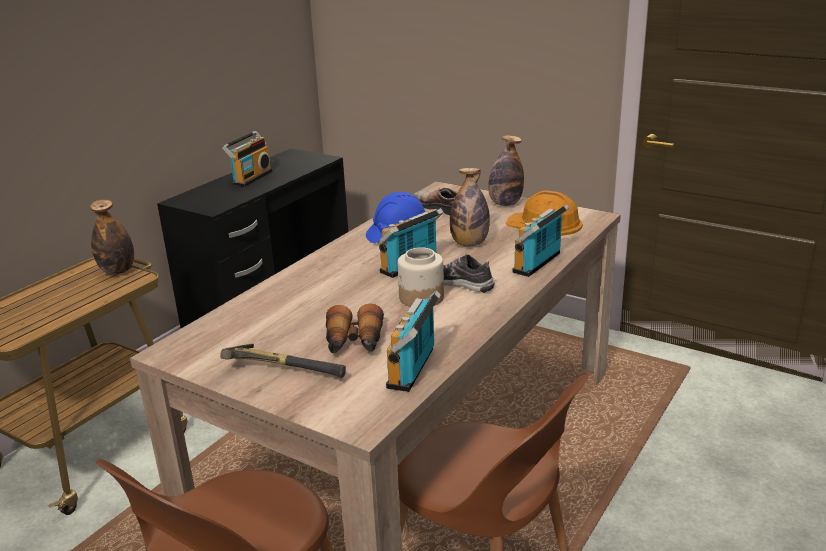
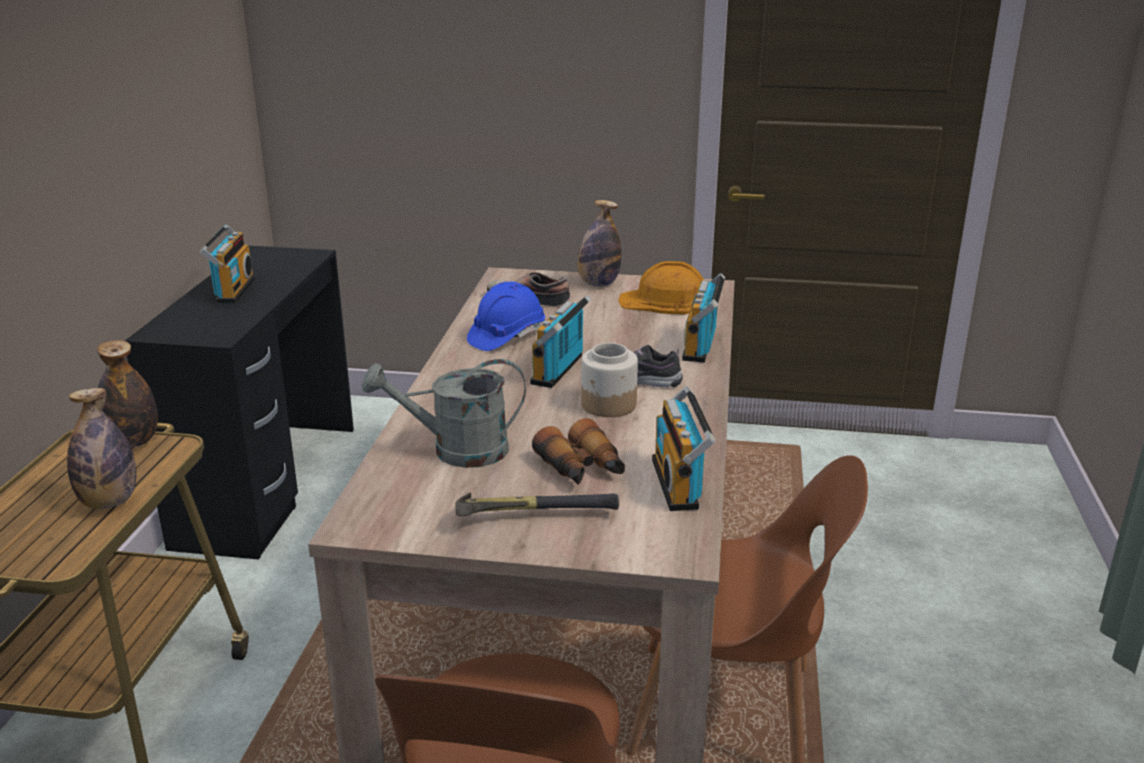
camera: 25 degrees left, 0 degrees up
bottle [450,168,490,246] -> bottle moved to [67,388,136,509]
none -> grey watering can [362,359,526,468]

